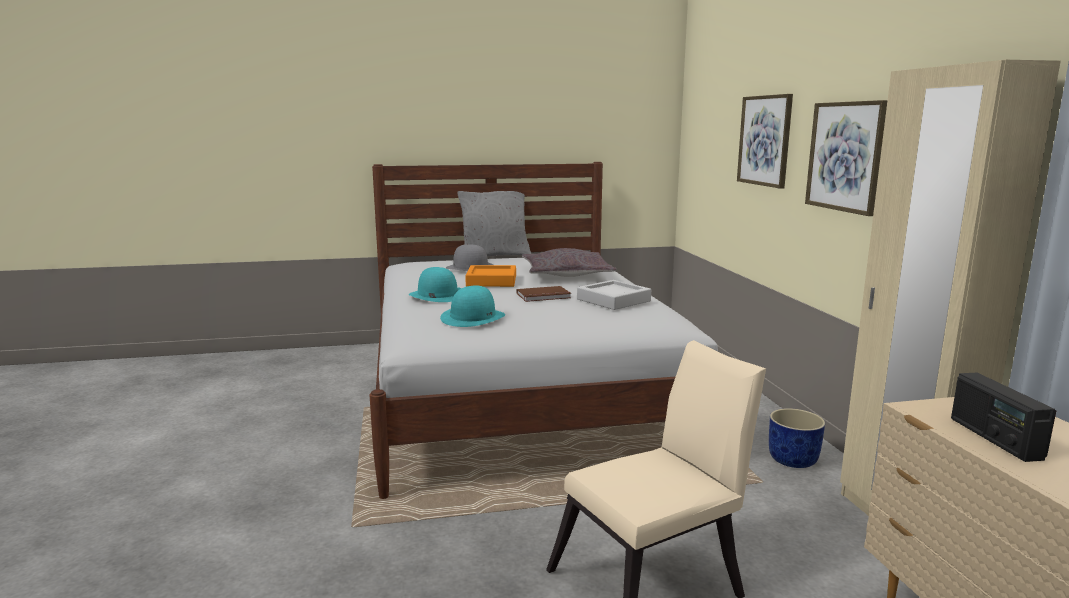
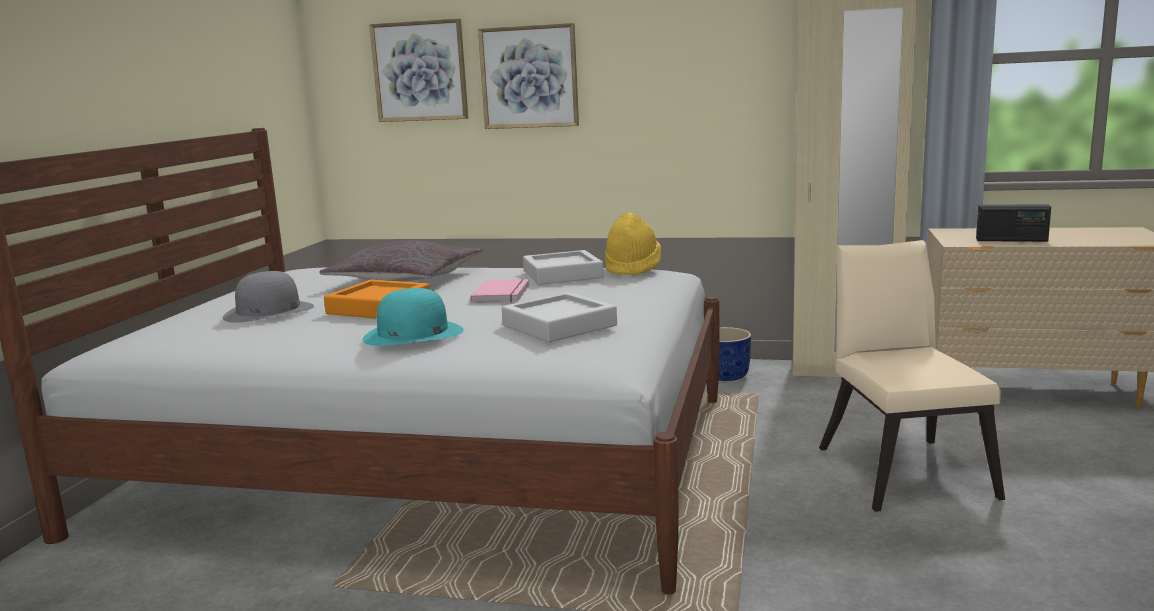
camera: 65 degrees left, 0 degrees up
turquoise hat [440,286,505,327] -> grey tray [502,292,617,342]
grey pillow [457,191,531,256] -> none
brown book [517,286,571,302] -> pink book [470,279,530,302]
picture [805,100,887,216] -> picture moved to [369,18,468,122]
none -> yellow hat [605,212,661,276]

